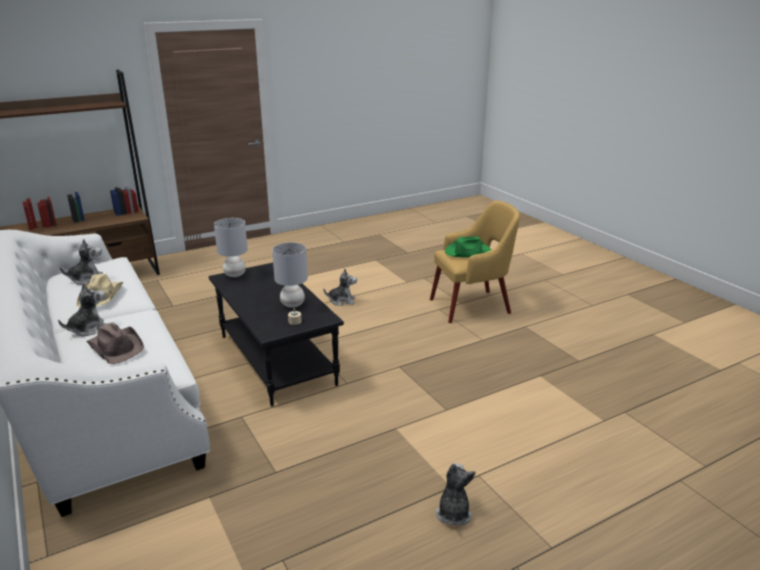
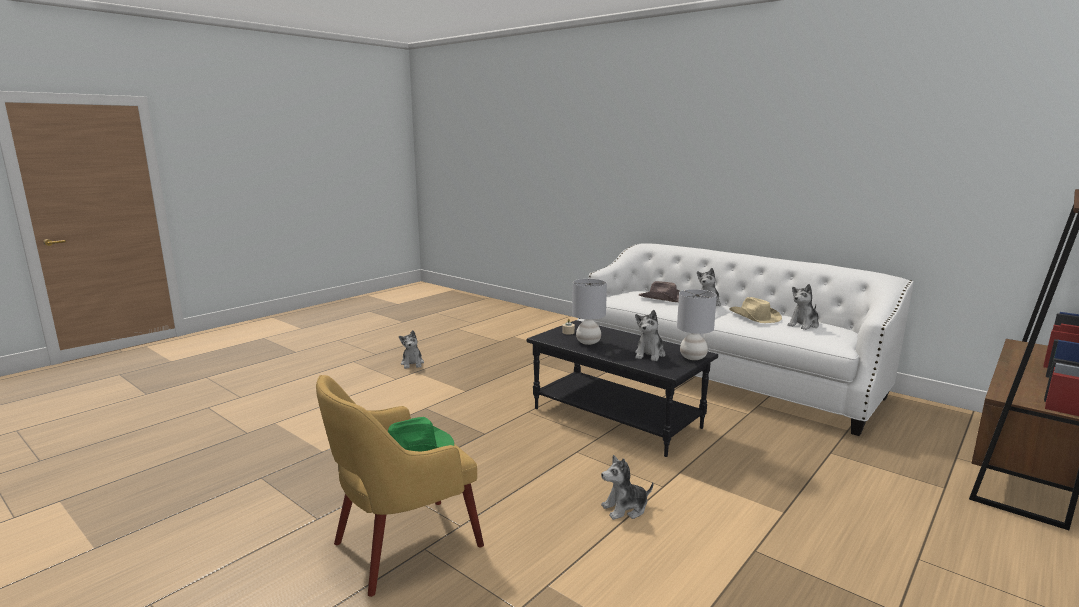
camera: 160 degrees right, 10 degrees down
none -> plush toy [635,310,666,361]

